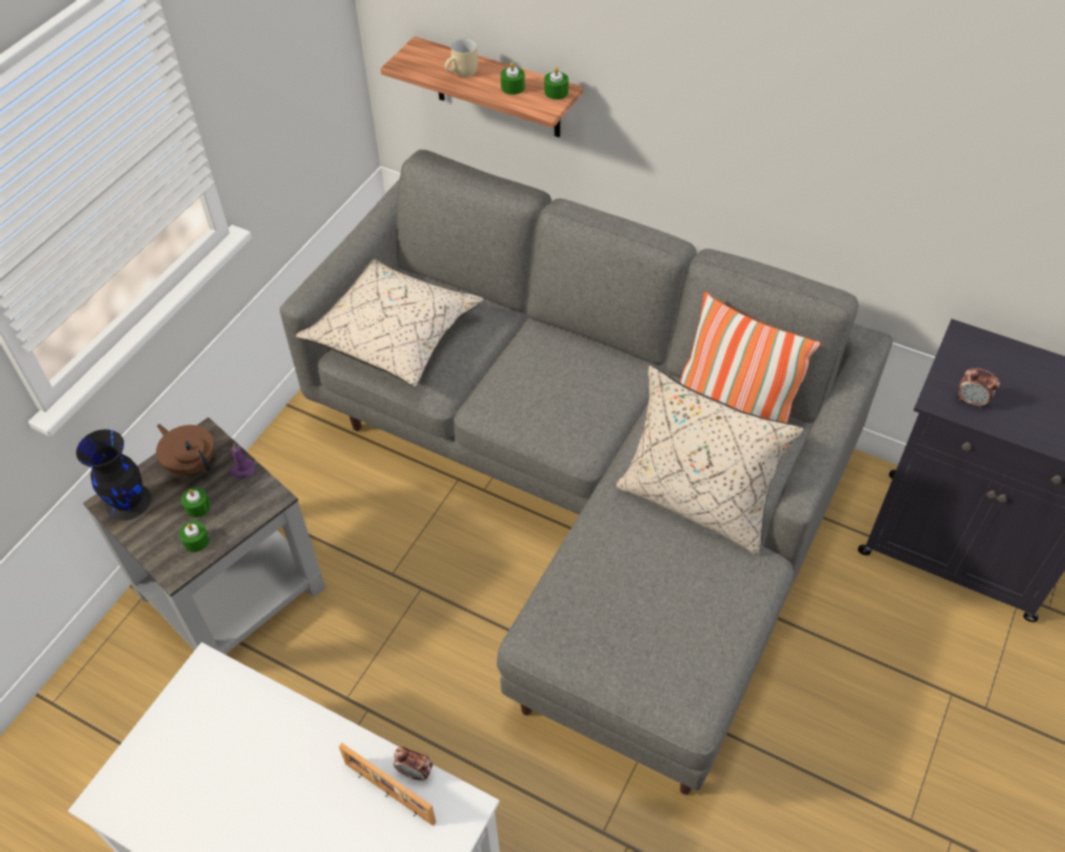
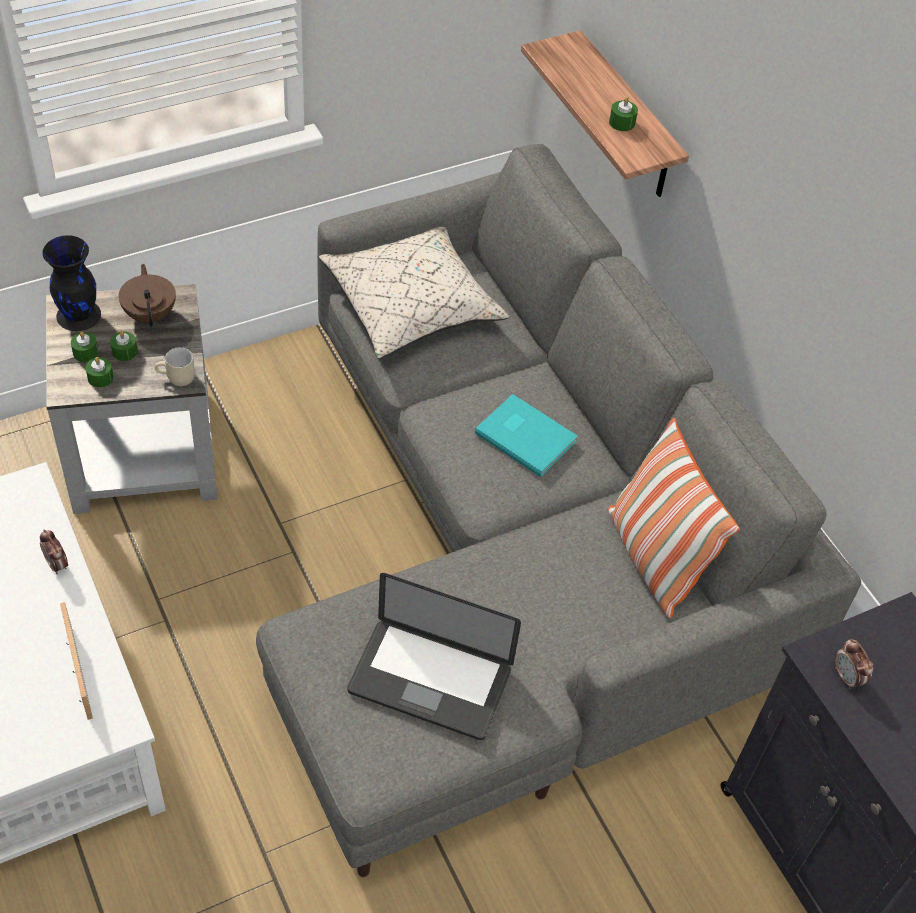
camera: 30 degrees right, 0 degrees up
purple candle [229,443,256,478] -> none
alarm clock [394,747,433,781] -> alarm clock moved to [40,529,68,574]
beige mug [445,39,478,77] -> beige mug moved to [154,347,195,386]
green candle [544,67,568,100] -> green candle moved to [71,332,99,362]
beige pillow [616,365,804,555] -> none
none -> laptop [347,573,521,740]
none -> turquoise book [475,394,578,477]

